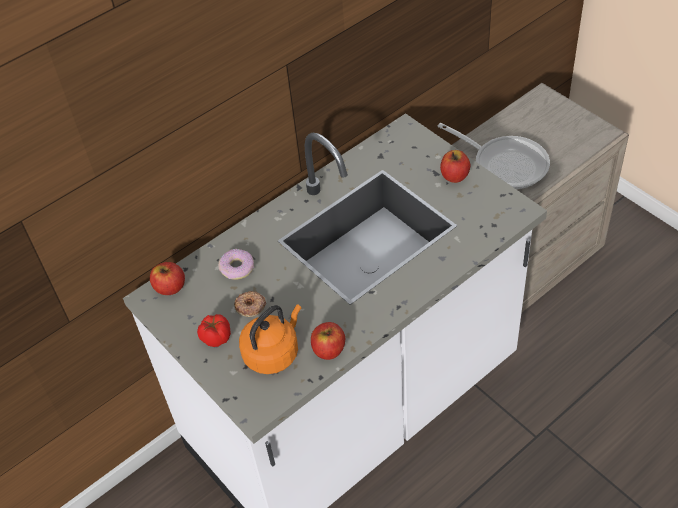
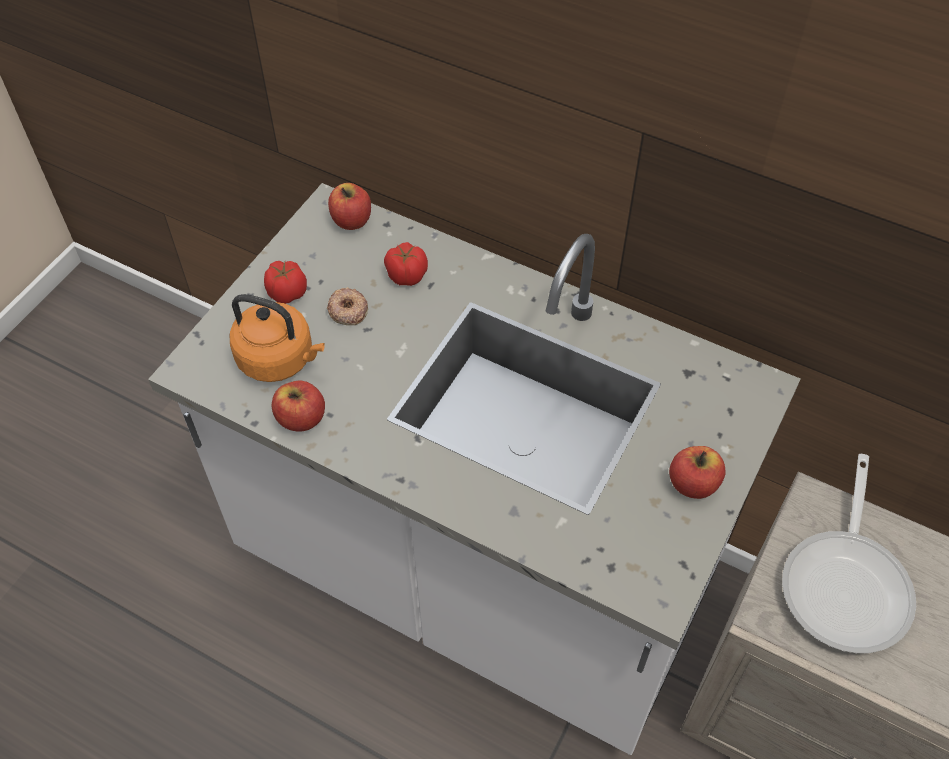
camera: 65 degrees right, 5 degrees up
donut [218,249,254,280] -> tomato [384,242,428,286]

